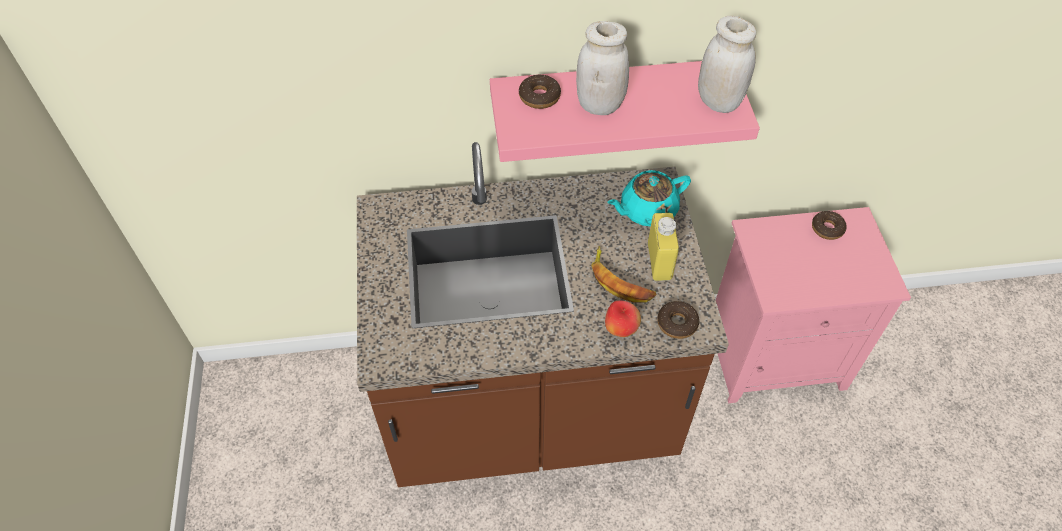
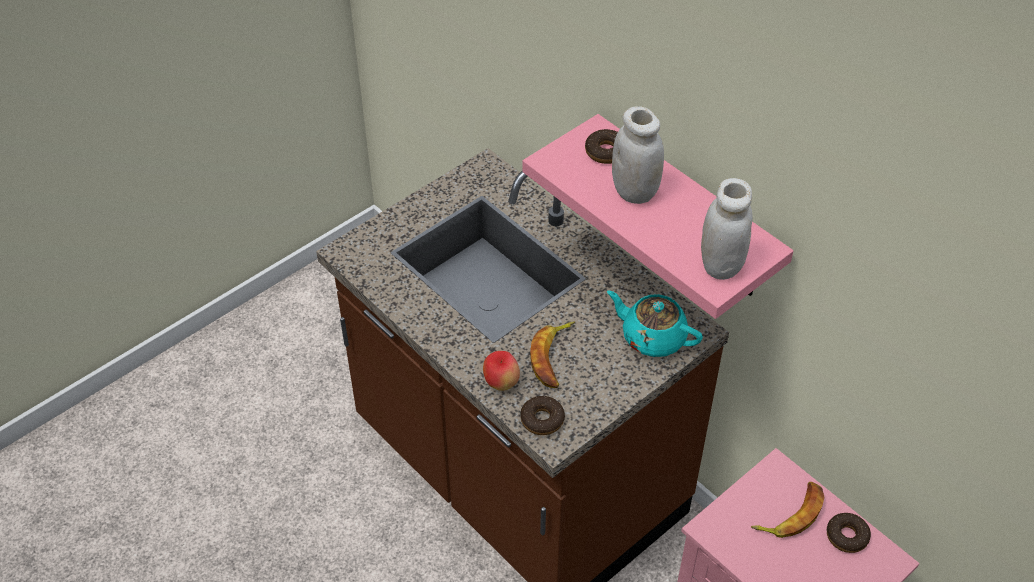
camera: 55 degrees right, 5 degrees down
yellow bottle [648,213,679,281] -> none
none -> banana [751,482,824,538]

